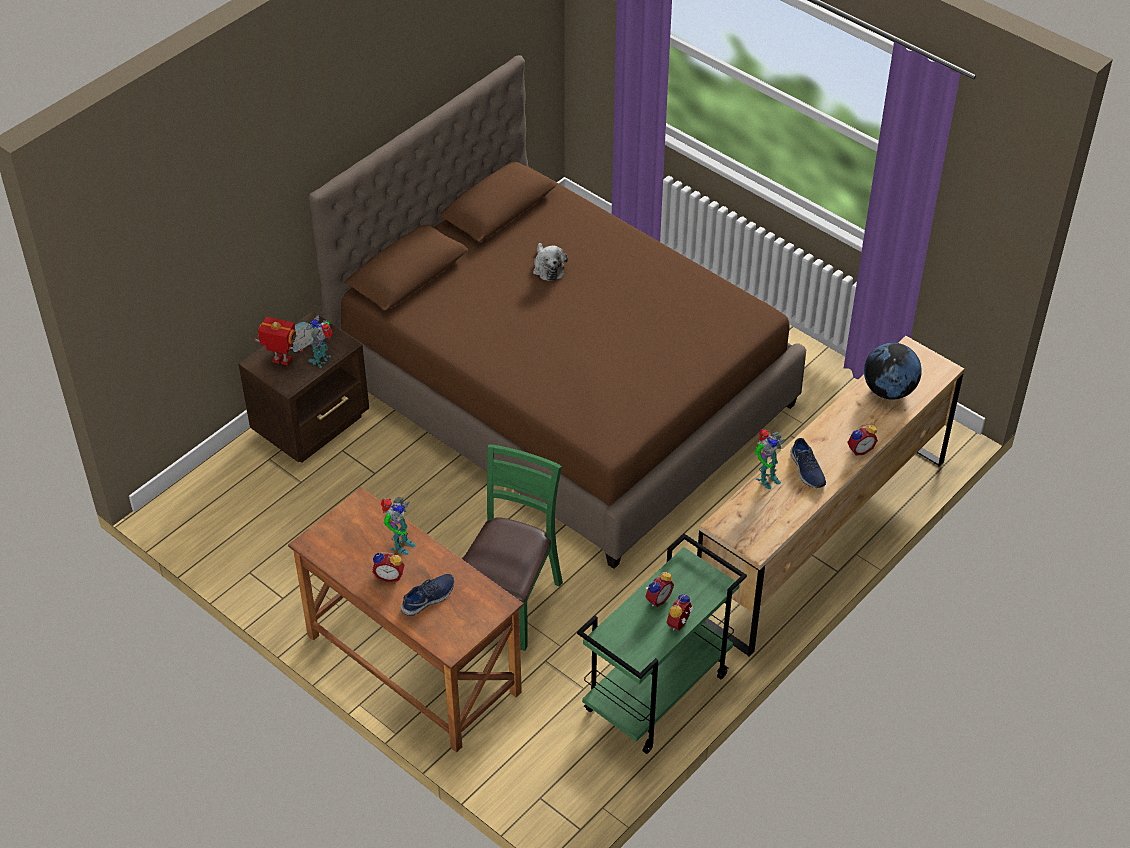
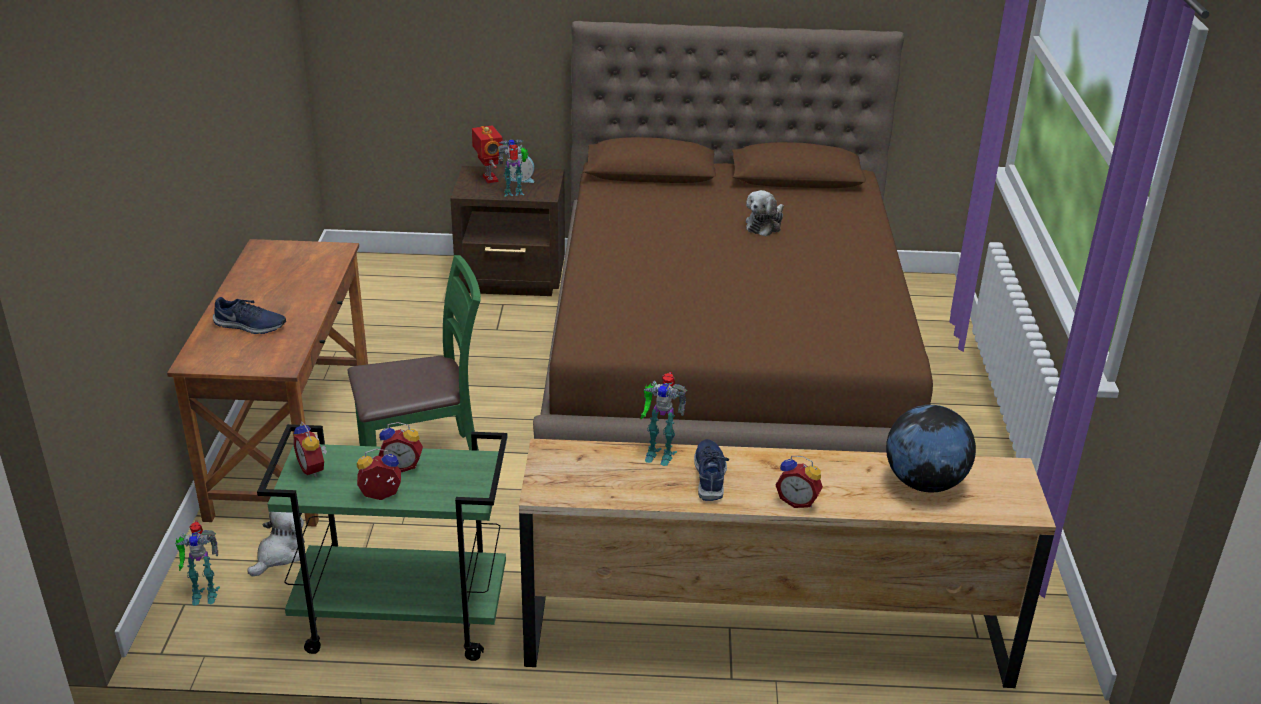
camera: 50 degrees right, 15 degrees down
alarm clock [372,552,404,582] -> alarm clock moved to [293,421,327,477]
toy robot [381,497,416,555] -> toy robot moved to [175,521,220,606]
blue shoe [791,438,826,488] -> blue shoe turned 150 degrees clockwise [694,439,729,501]
none -> plush toy [247,512,305,577]

